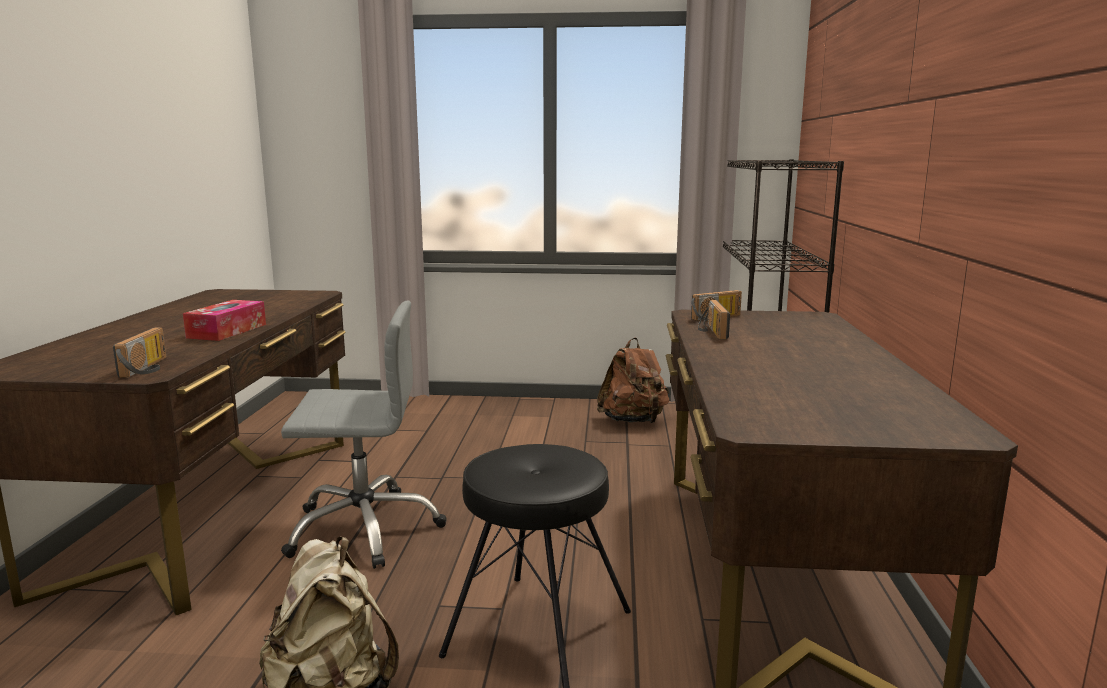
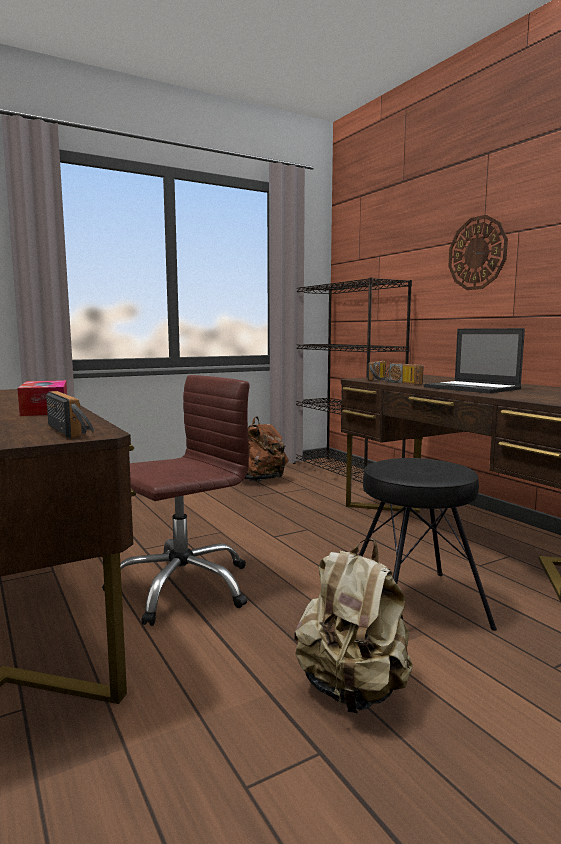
camera: 35 degrees left, 5 degrees down
grey office chair [281,301,447,569] -> brown office chair [102,375,250,626]
none -> laptop [424,328,525,394]
none -> wall clock [448,215,508,290]

